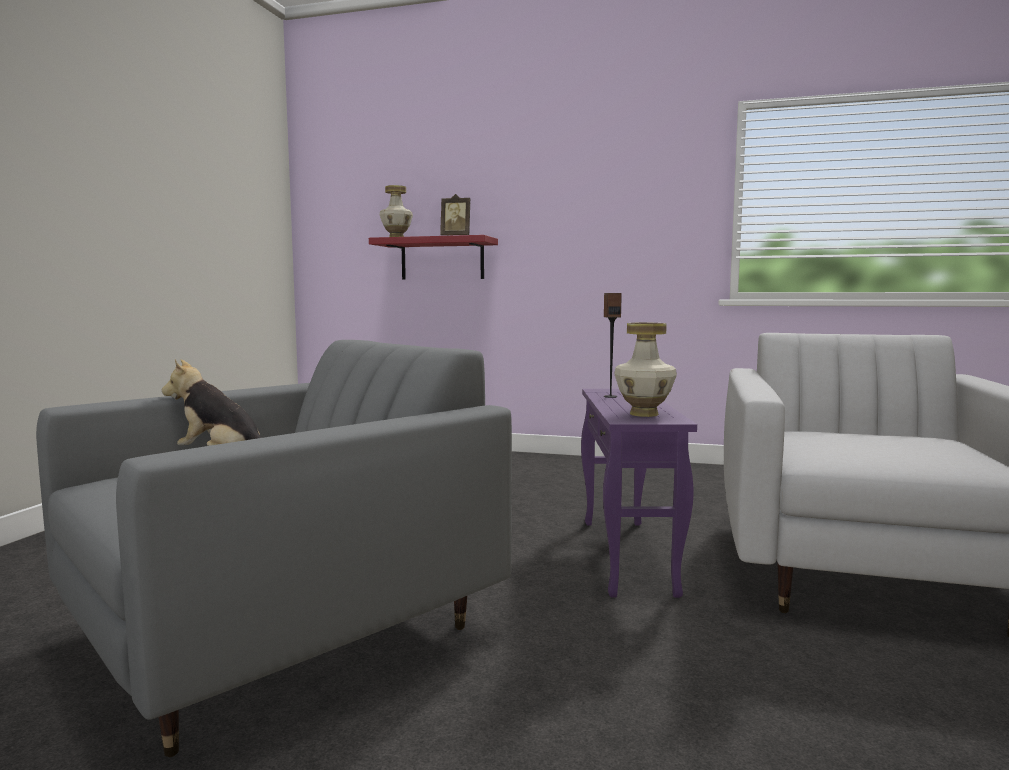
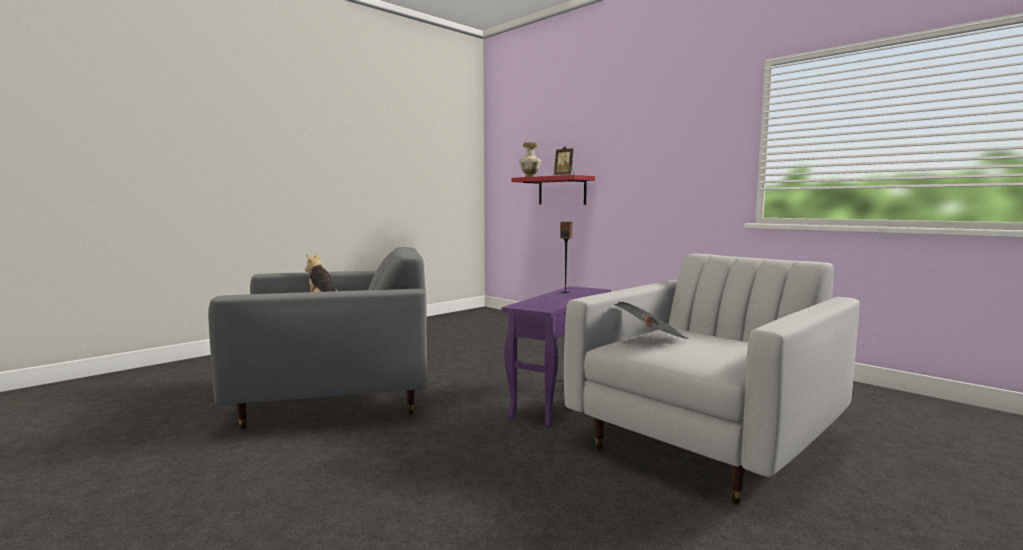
camera: 30 degrees right, 0 degrees up
vase [614,323,677,417] -> none
none -> newspaper [614,302,687,338]

